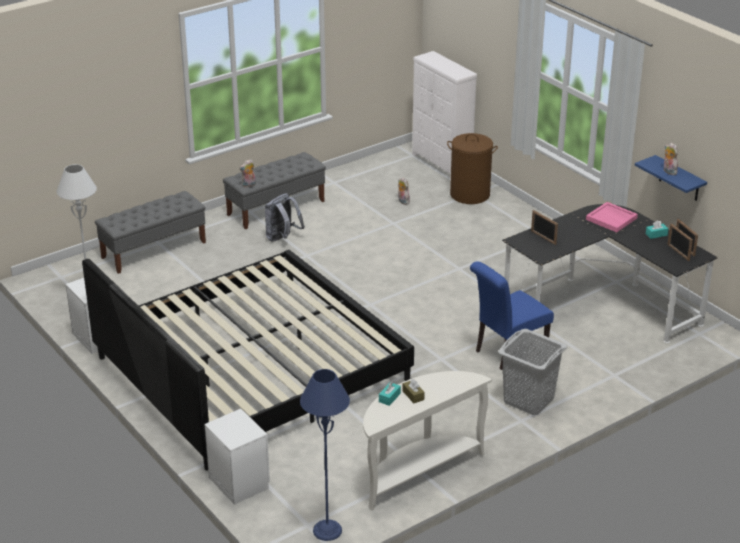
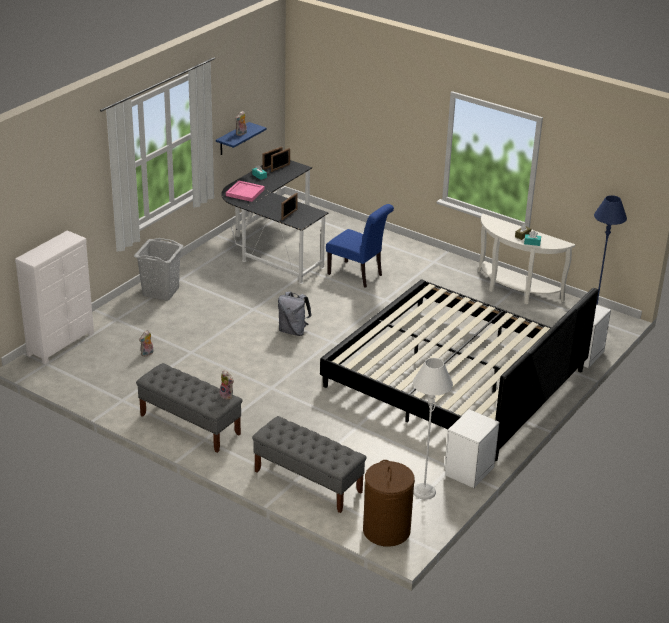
camera: 110 degrees left, 0 degrees up
grey backpack [265,193,305,242] -> grey backpack moved to [278,291,312,336]
brown laundry basket [447,133,498,204] -> brown laundry basket moved to [363,460,415,547]
grey laundry basket [498,329,567,415] -> grey laundry basket moved to [134,238,183,300]

